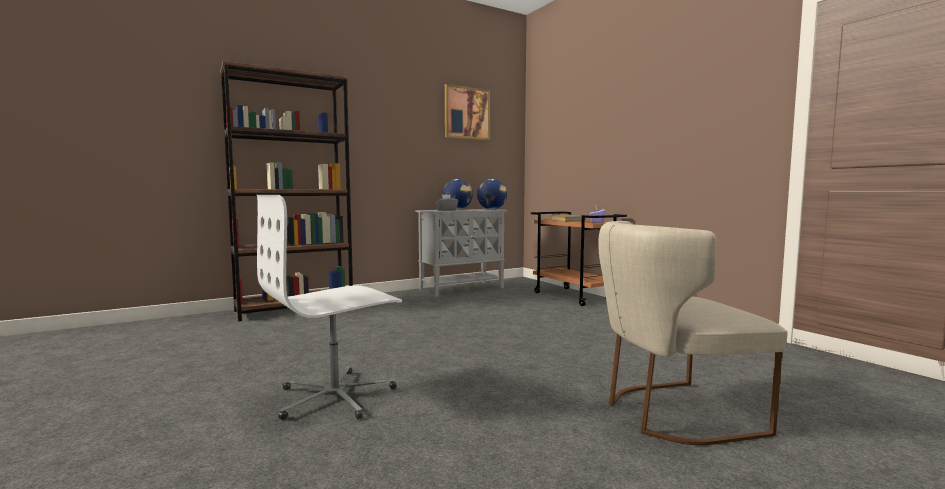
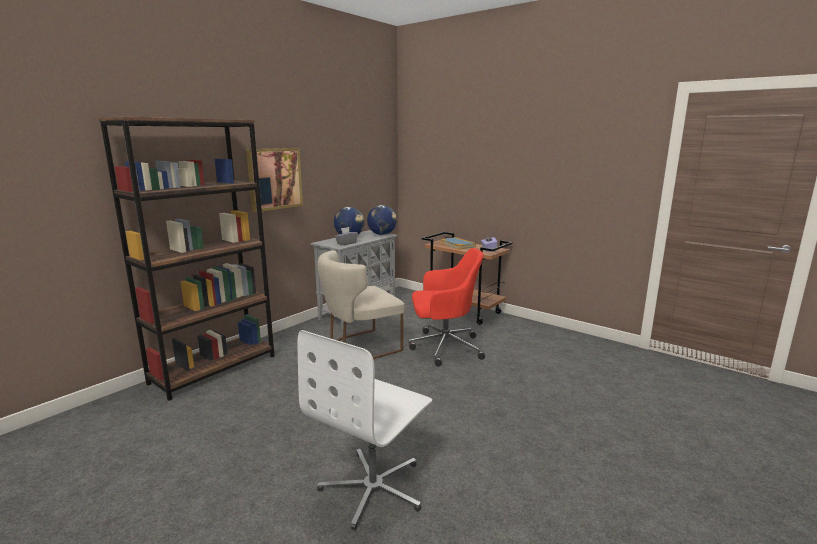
camera: 20 degrees left, 10 degrees up
picture [445,84,490,140] -> picture moved to [246,148,303,212]
beige chair [598,221,787,445] -> beige chair moved to [318,250,405,359]
none -> red office chair [409,248,485,367]

